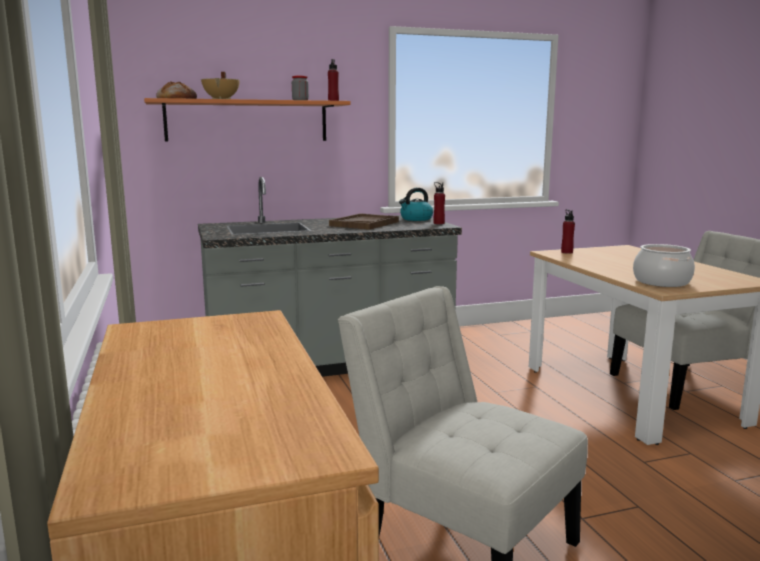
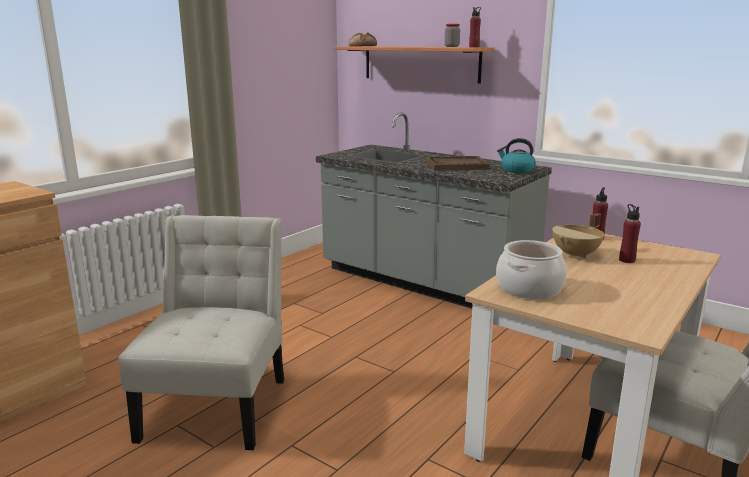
camera: 55 degrees right, 5 degrees up
beige cooking pot [201,72,240,99] -> beige cooking pot moved to [552,213,604,258]
red bottle [433,182,445,224] -> red bottle moved to [619,204,641,263]

